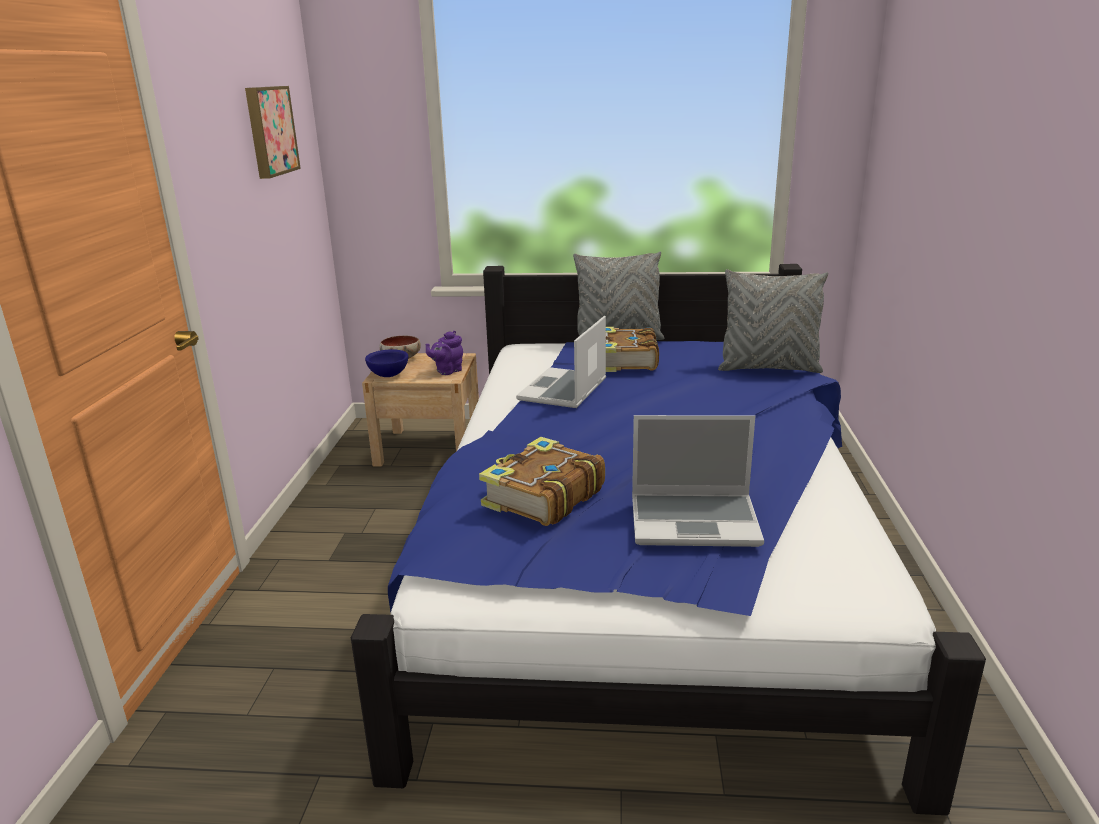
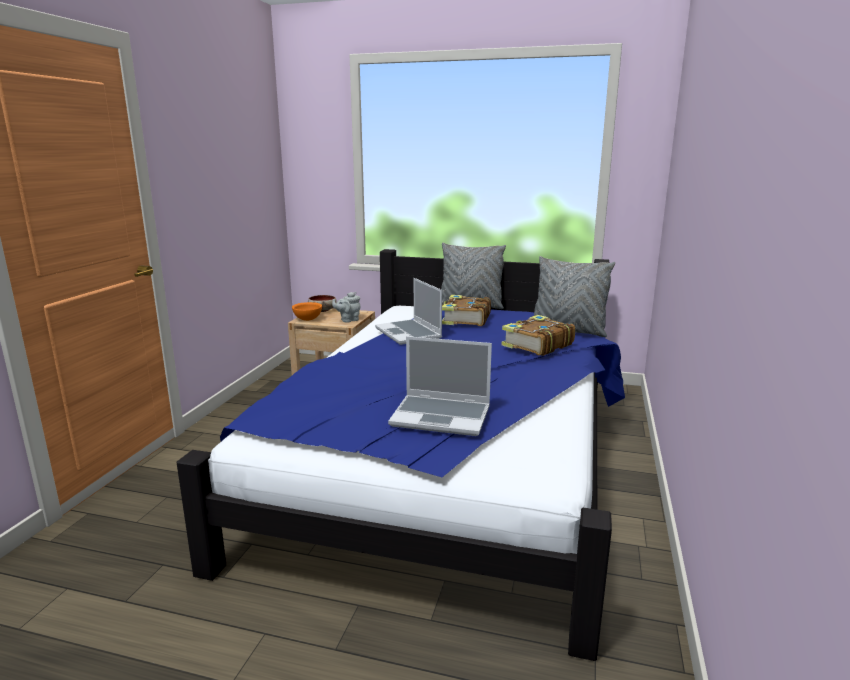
camera: 10 degrees right, 5 degrees down
picture [245,86,301,179] -> none
blue bowl [365,349,408,377] -> orange bowl [292,302,322,321]
purple teapot [426,331,463,375] -> grey teapot [332,292,360,323]
book [479,437,605,526] -> book moved to [501,315,575,356]
laptop [516,316,606,408] -> laptop turned 60 degrees counterclockwise [375,278,442,345]

